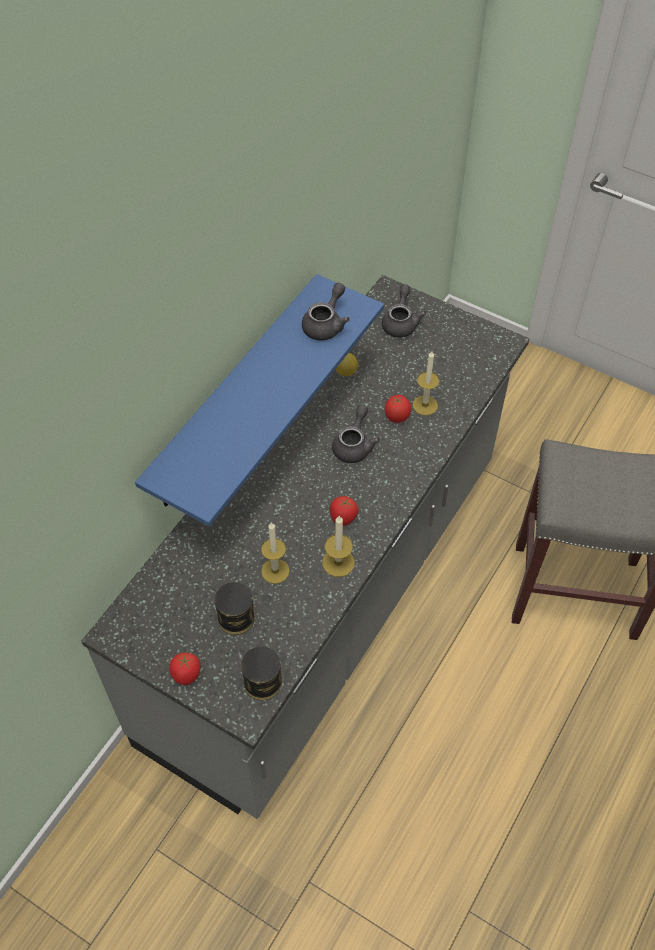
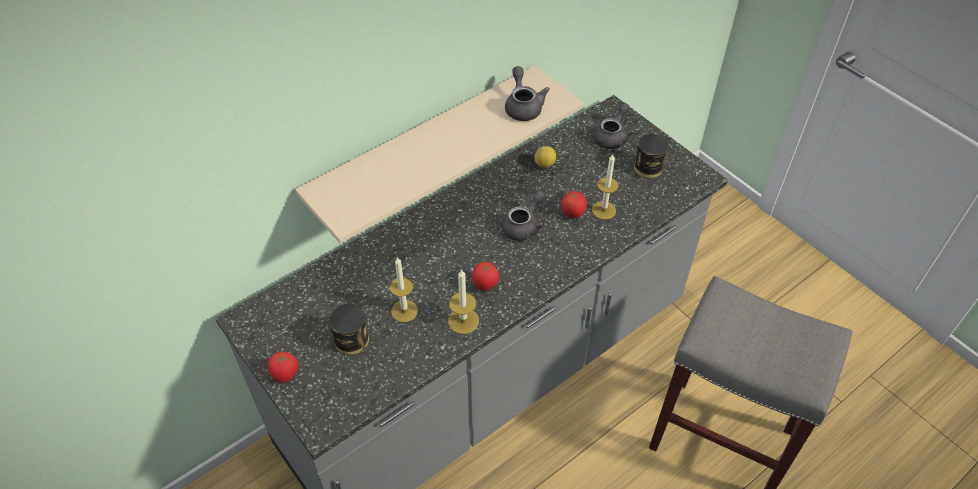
camera: 20 degrees right, 5 degrees down
blue shelf [135,274,384,526] -> beige shelf [295,66,584,243]
can [241,646,282,700] -> can moved to [634,134,669,178]
grey teapot [302,283,350,340] -> grey teapot turned 60 degrees counterclockwise [505,66,550,121]

